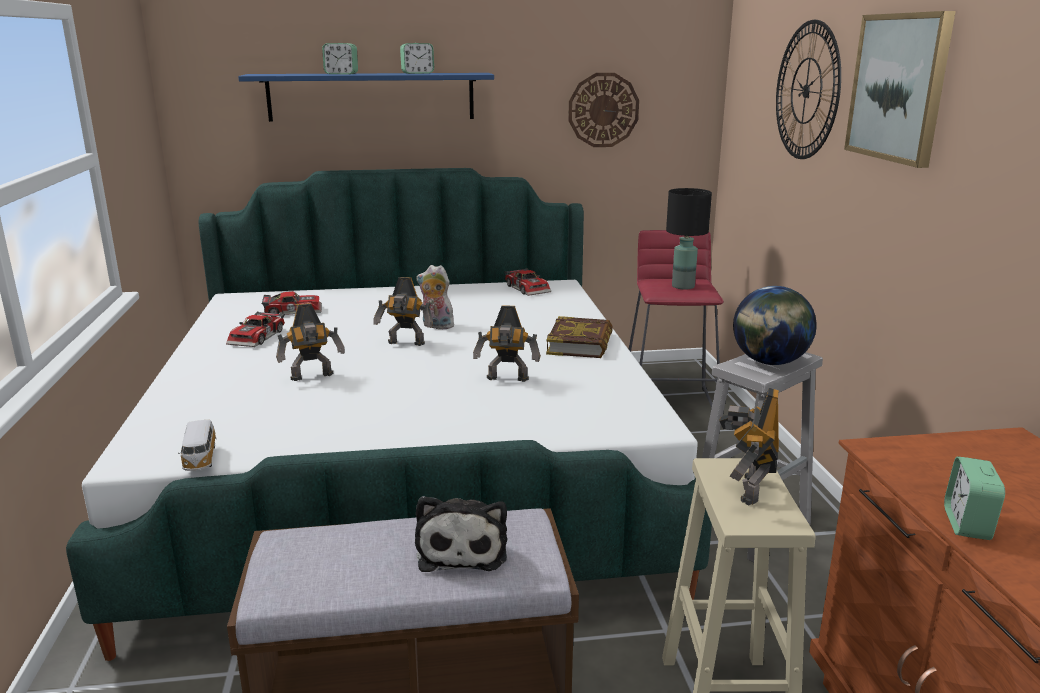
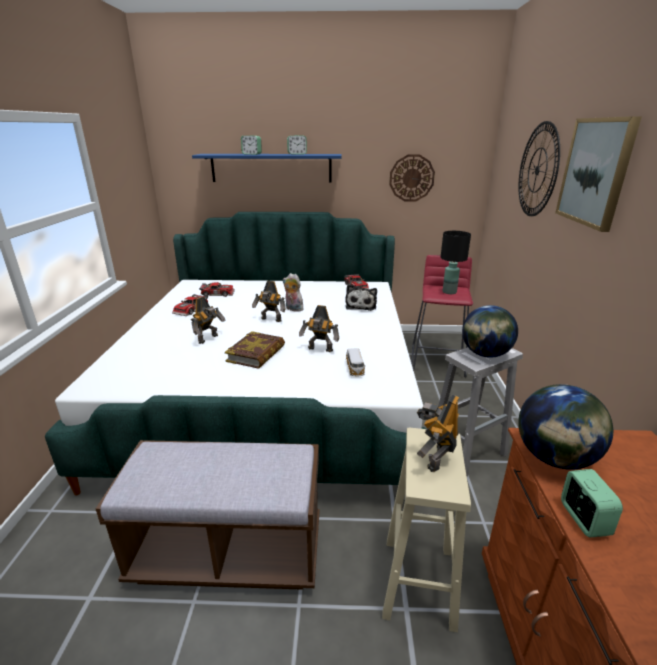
camera: 10 degrees right, 5 degrees up
toy car [178,420,217,471] -> toy car moved to [346,348,365,377]
toy robot [276,303,345,381] -> toy robot turned 45 degrees counterclockwise [191,297,226,344]
plush toy [415,496,507,572] -> plush toy moved to [345,284,377,311]
book [546,316,613,358] -> book moved to [225,331,285,369]
alarm clock [944,456,1005,540] -> alarm clock turned 150 degrees clockwise [561,469,623,537]
none -> globe [518,384,613,470]

